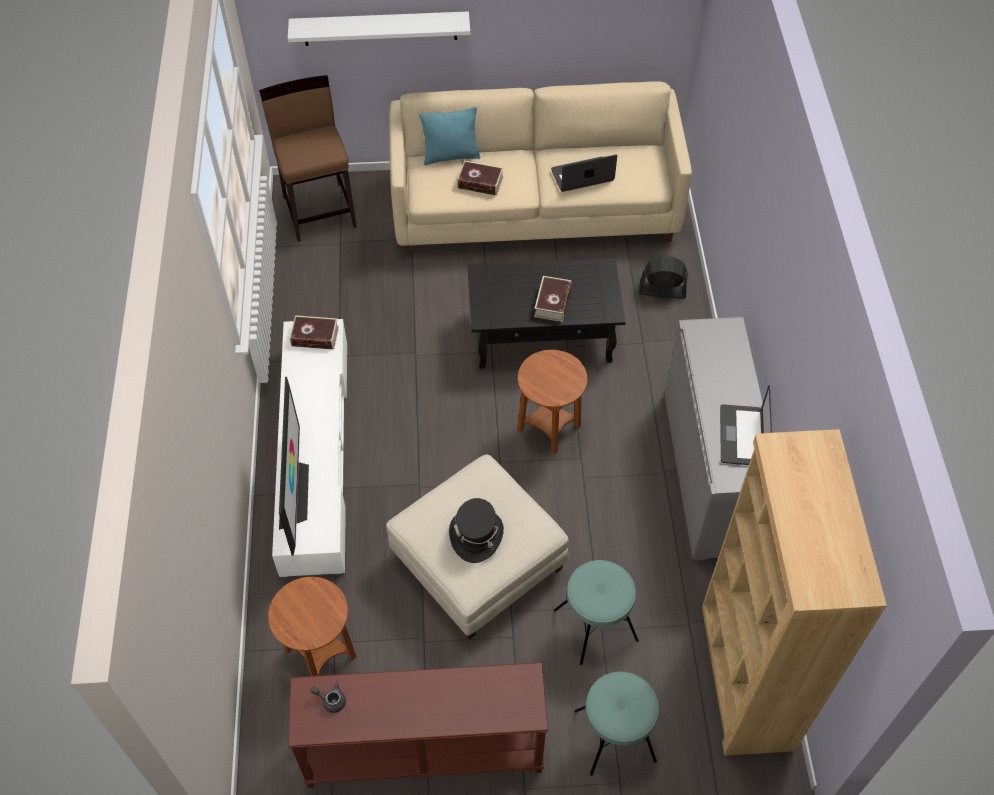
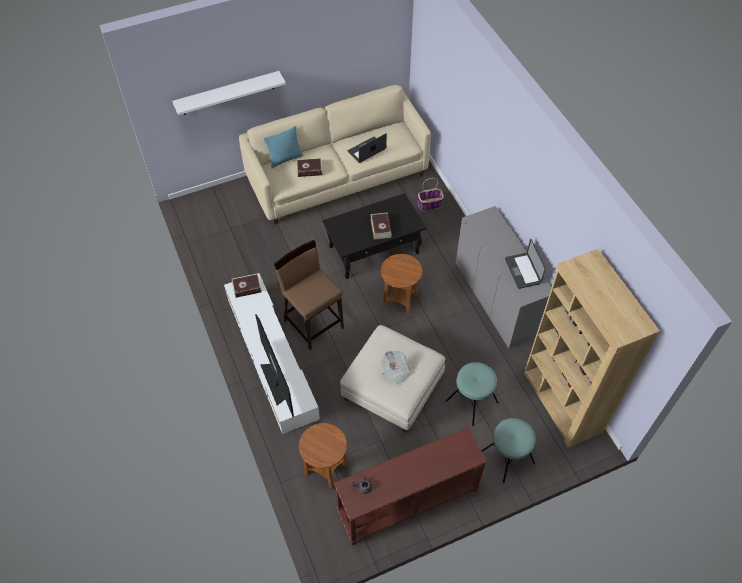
camera: 20 degrees left, 0 degrees up
brown stool [259,75,357,242] -> brown stool moved to [274,240,344,350]
black hat [449,498,504,563] -> newspaper [380,350,411,385]
black fan [639,256,688,298] -> basket [418,178,444,211]

